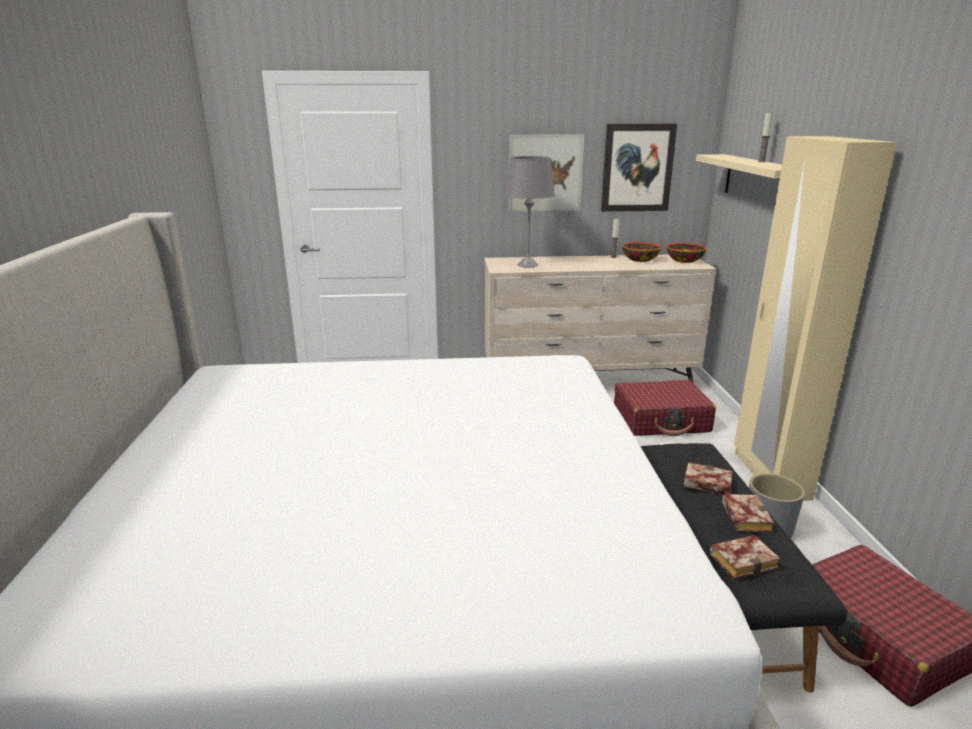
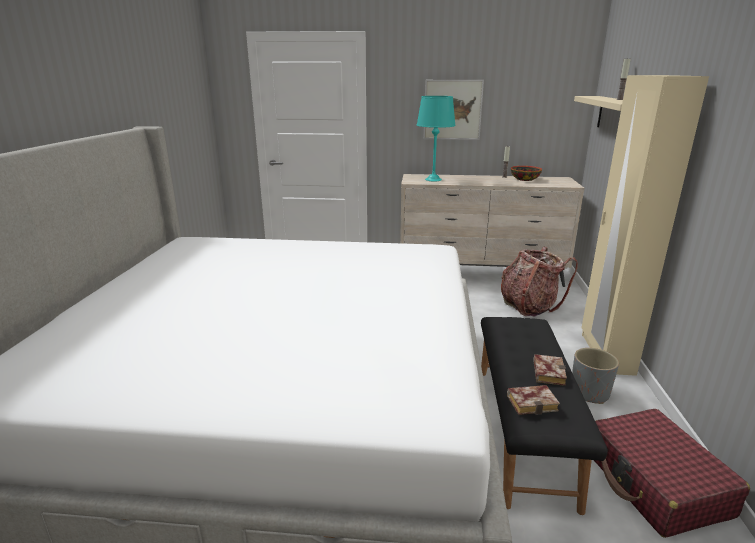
camera: 10 degrees right, 0 degrees up
grey table lamp [504,156,555,267] -> turquoise table lamp [417,96,456,181]
picture [601,124,677,212] -> none
red suitcase [614,380,716,436] -> backpack [501,247,578,317]
bowl [667,243,706,263] -> none
book [684,462,732,495] -> none

